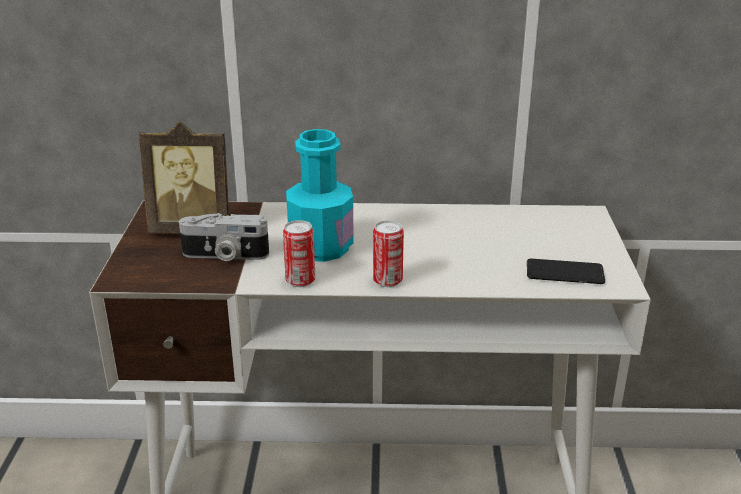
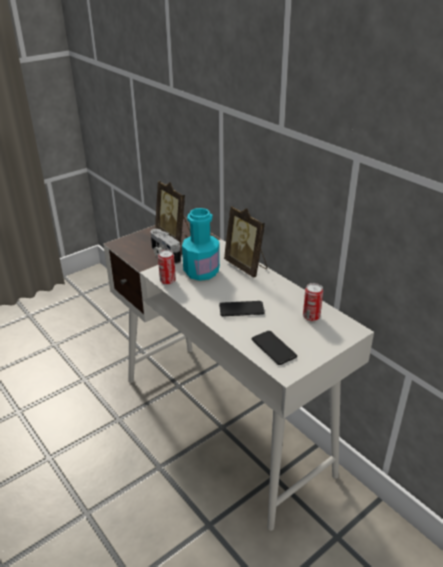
camera: 50 degrees right, 5 degrees up
can [373,220,404,287] -> can moved to [303,283,323,321]
none -> phone [219,301,265,316]
none -> picture frame [224,206,267,277]

